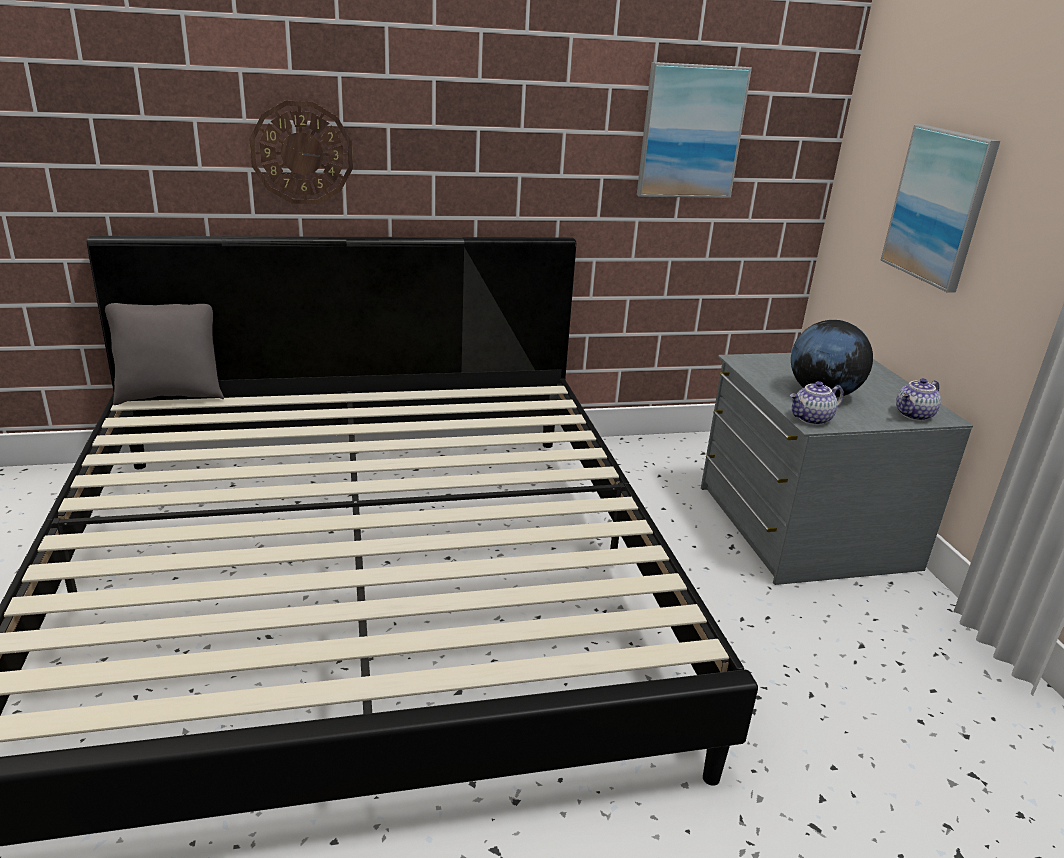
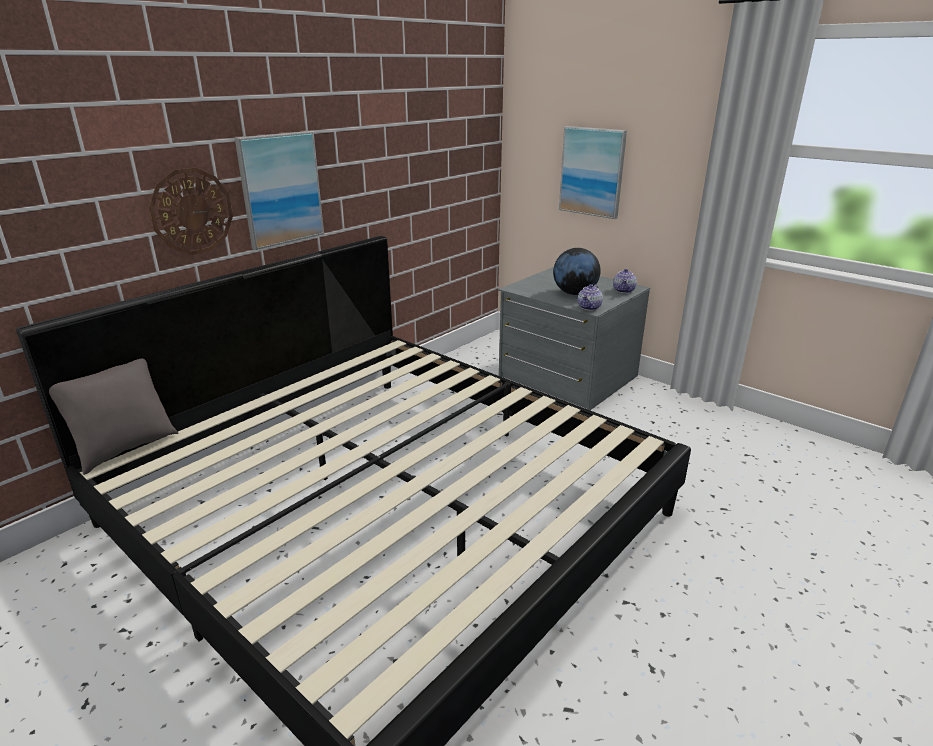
camera: 35 degrees left, 0 degrees up
picture [637,62,752,198] -> picture moved to [235,131,324,250]

